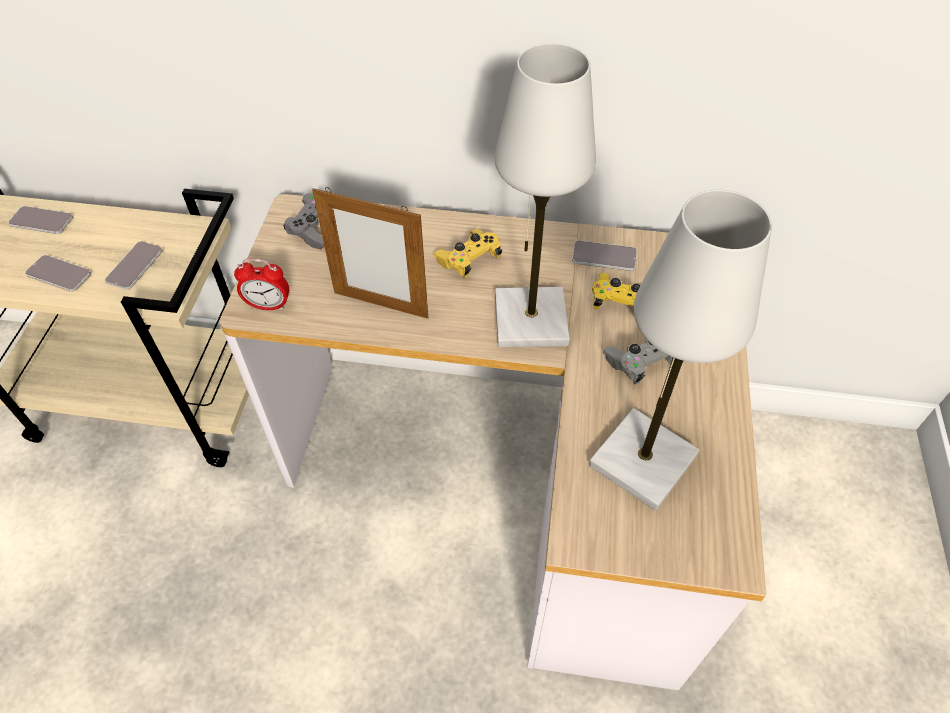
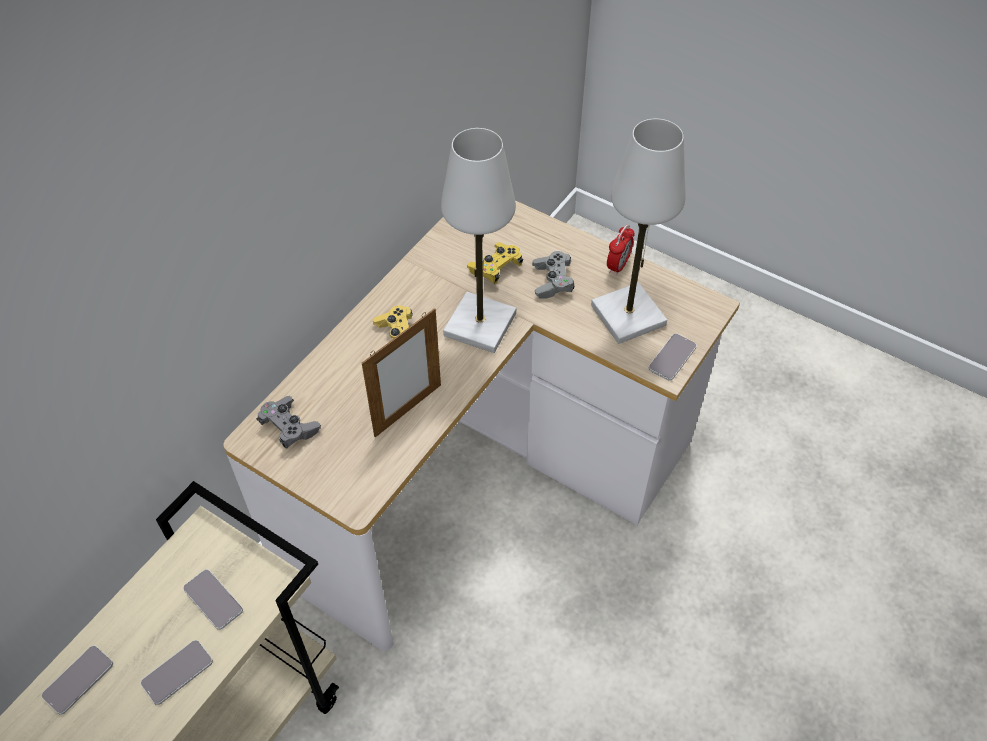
camera: 65 degrees left, 0 degrees up
alarm clock [234,259,289,310] -> alarm clock moved to [607,225,635,276]
phone [572,240,637,271] -> phone moved to [648,333,697,381]

